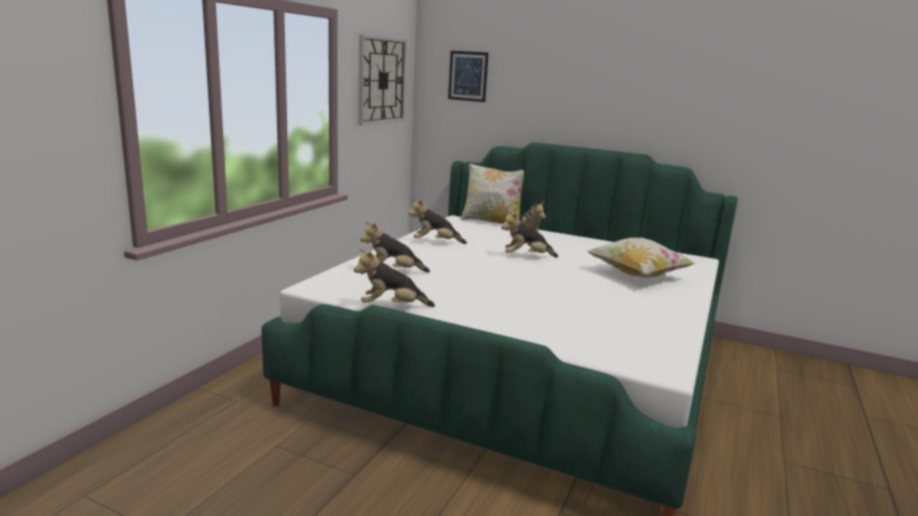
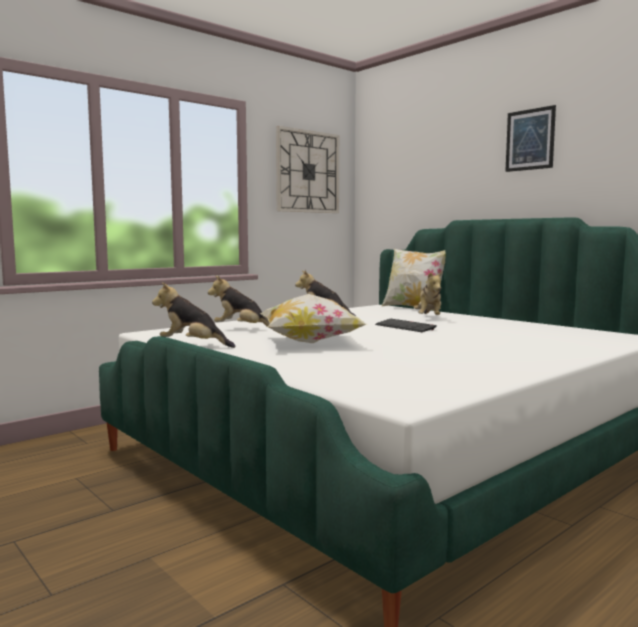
camera: 25 degrees right, 10 degrees down
picture [448,51,489,102] -> picture moved to [505,105,556,172]
plush toy [501,211,558,258] -> keyboard [375,319,437,332]
pillow [587,238,695,278] -> pillow moved to [259,294,366,343]

